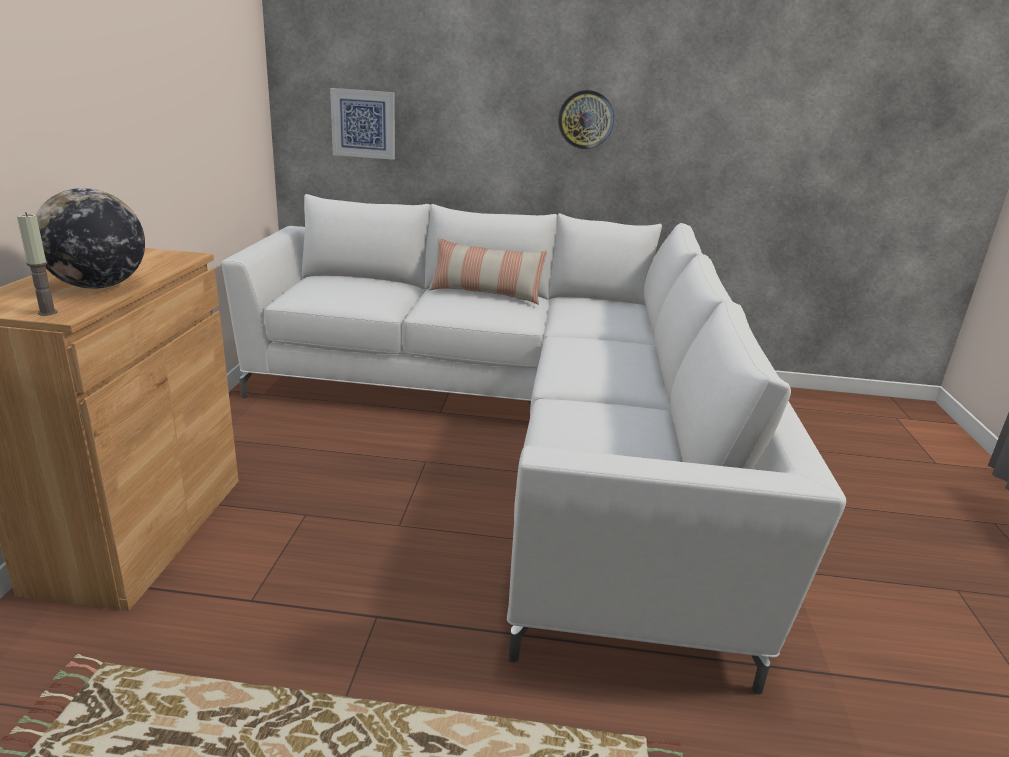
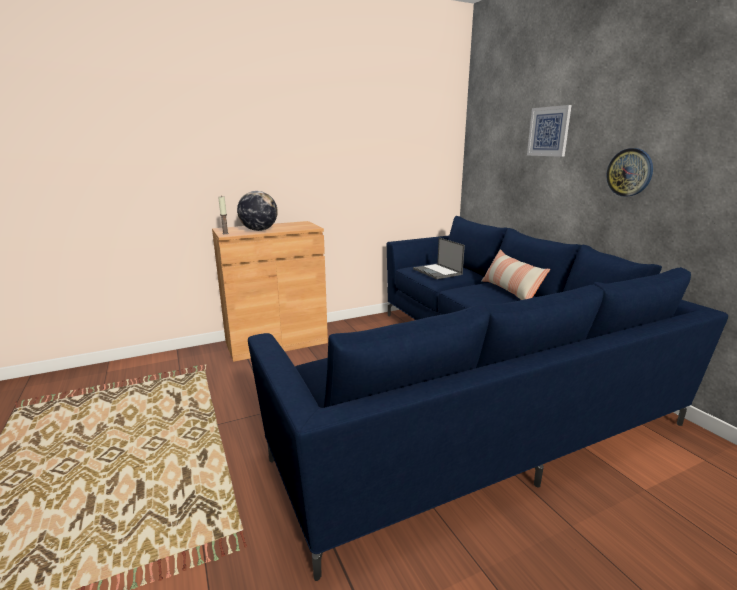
camera: 60 degrees right, 5 degrees down
white sofa [222,194,846,695] -> blue sofa [248,216,728,581]
picture [330,88,395,160] -> picture moved to [527,105,572,157]
none -> laptop [413,238,465,279]

